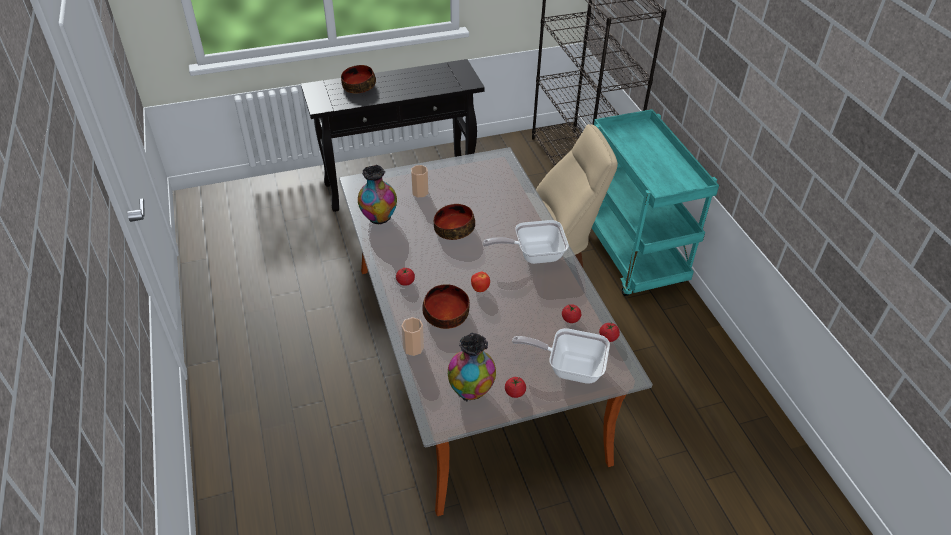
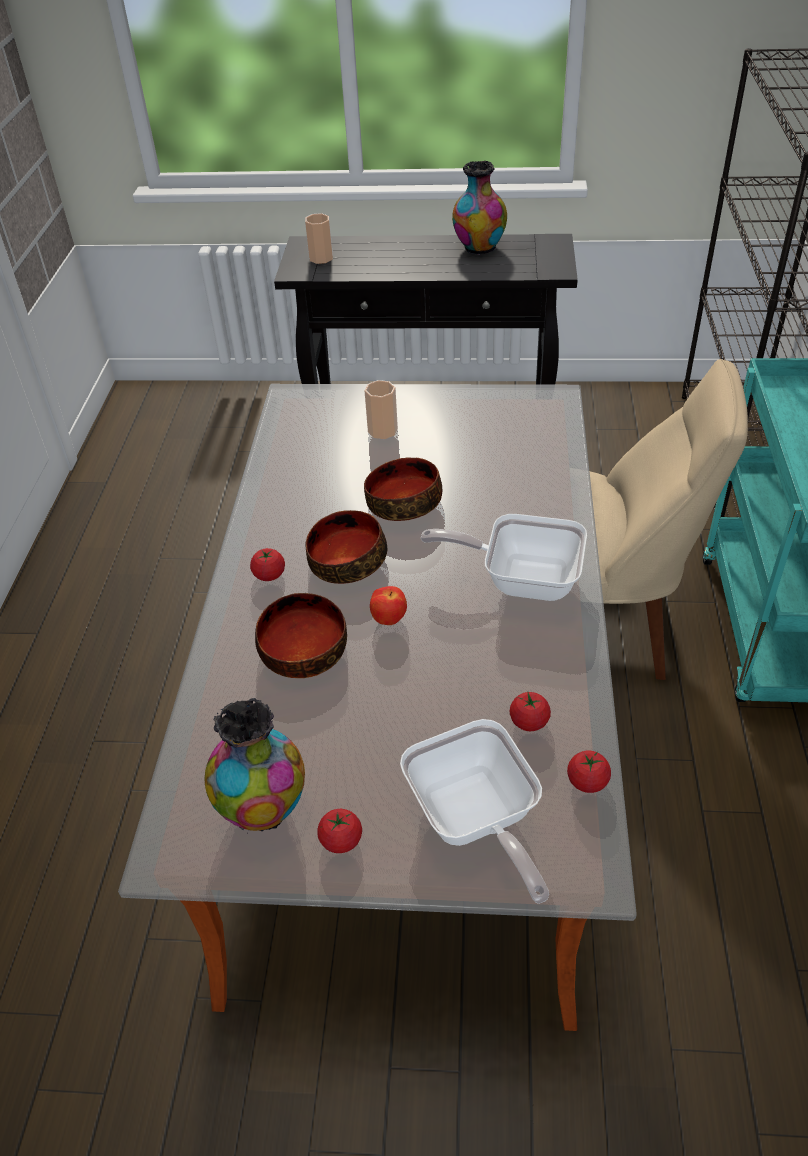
camera: 25 degrees right, 0 degrees up
bowl [341,65,376,94] -> bowl moved to [306,510,387,584]
vase [358,165,397,224] -> vase moved to [452,161,507,255]
cup [401,317,424,356] -> cup moved to [305,213,333,264]
frying pan [512,328,610,384] -> frying pan turned 150 degrees counterclockwise [400,719,549,904]

